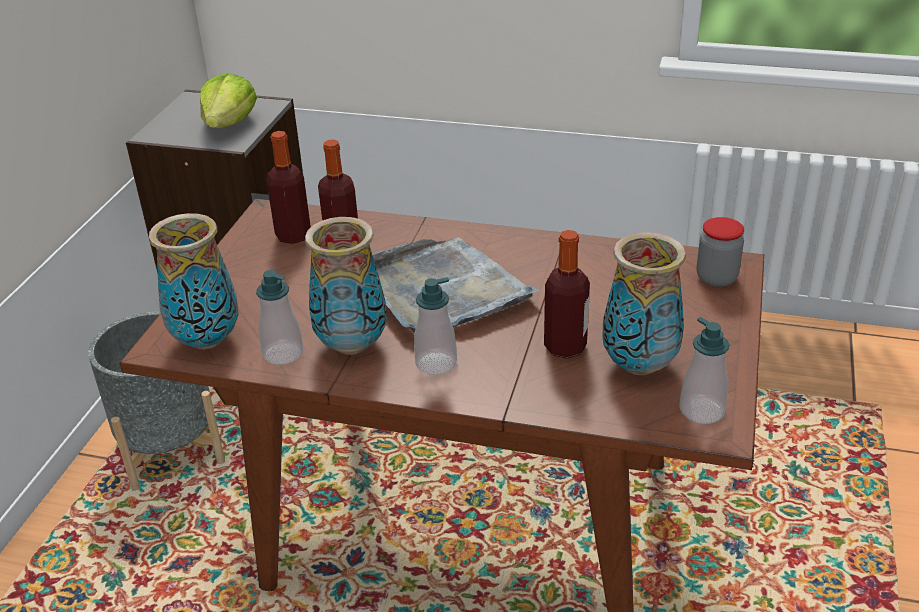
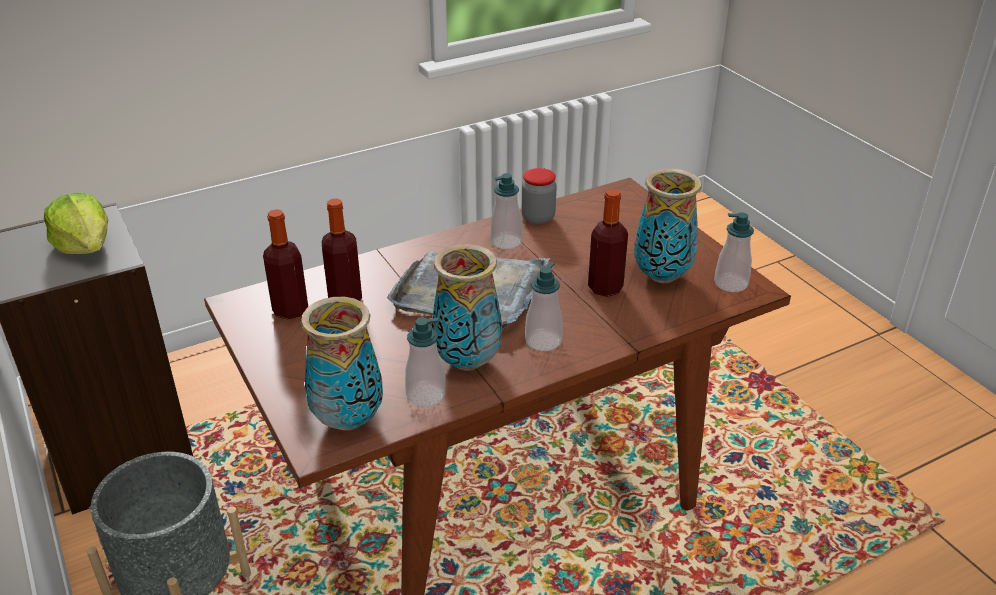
camera: 45 degrees left, 0 degrees up
jar [697,217,744,287] -> jar moved to [522,168,557,225]
none -> soap dispenser [490,173,522,249]

